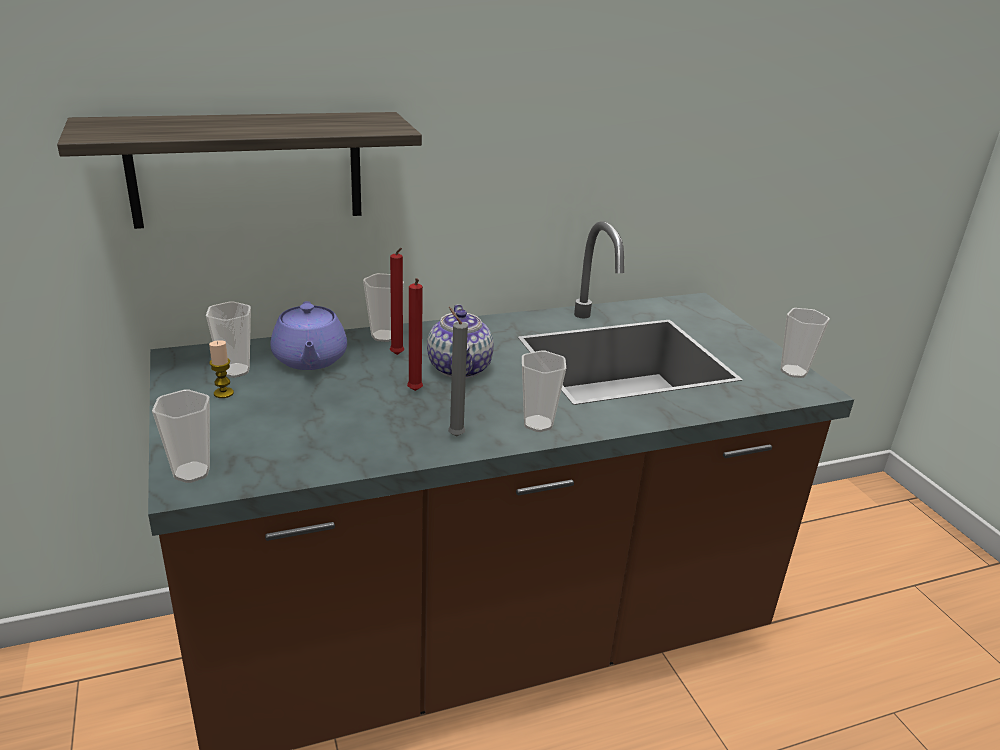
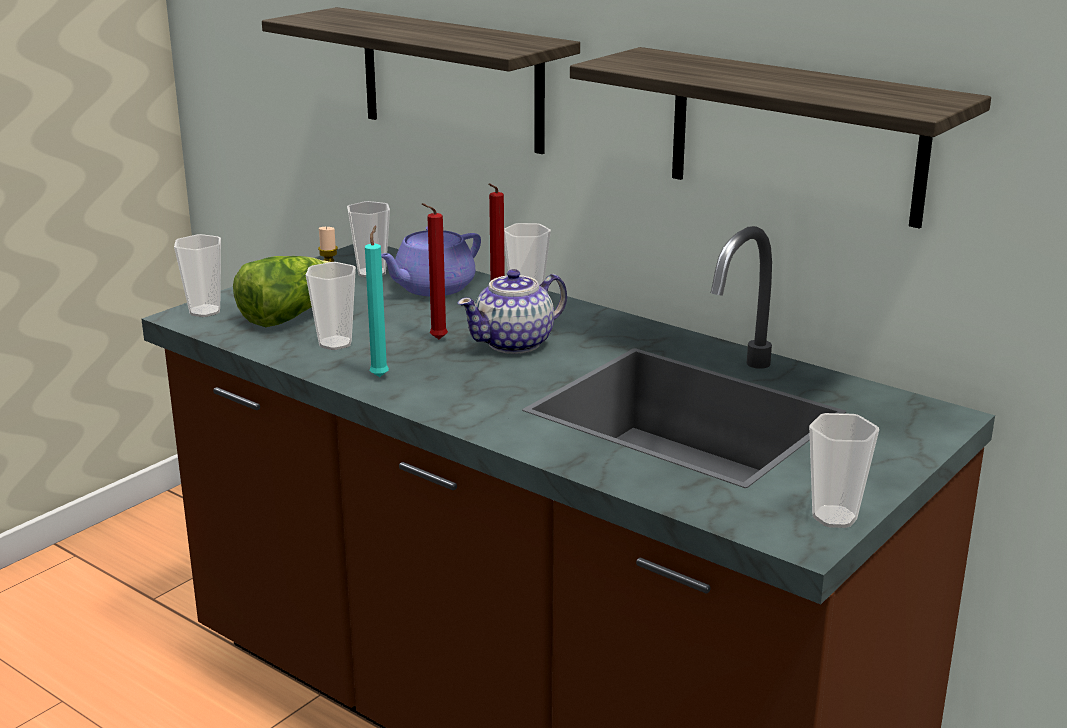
camera: 60 degrees right, 5 degrees down
grey candle [448,307,468,437] -> turquoise candle [365,225,389,377]
cup [522,350,566,432] -> cup moved to [306,262,356,350]
none -> lettuce [233,256,329,327]
none -> shelf [570,47,991,229]

